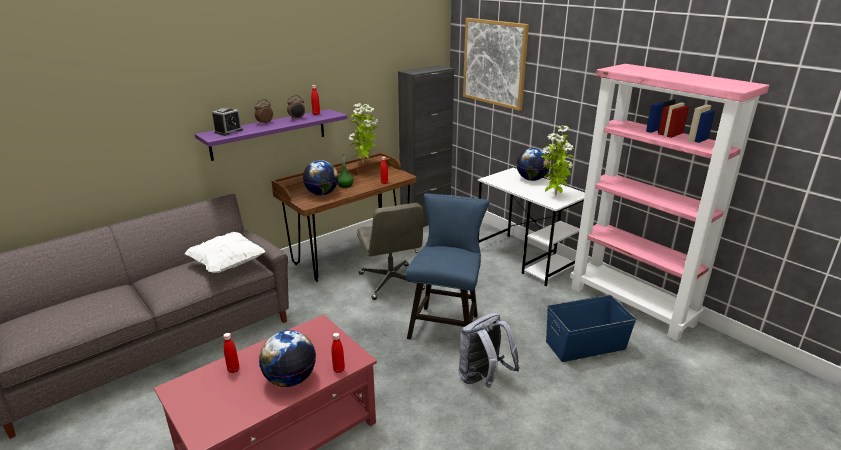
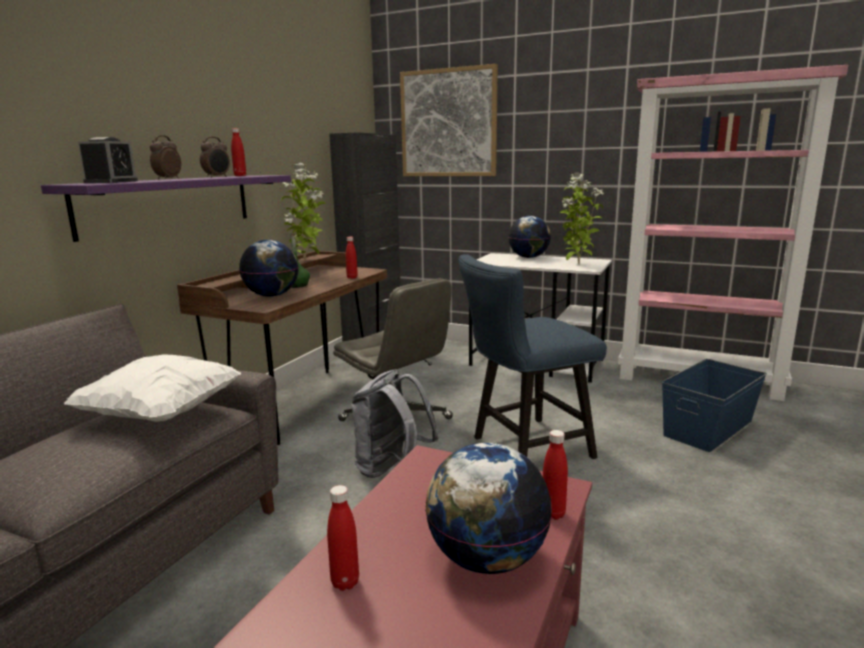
camera: 25 degrees left, 10 degrees down
blue chair [405,193,490,339] -> blue chair turned 105 degrees counterclockwise [458,254,607,459]
grey backpack [459,313,520,388] -> grey backpack moved to [352,369,438,478]

